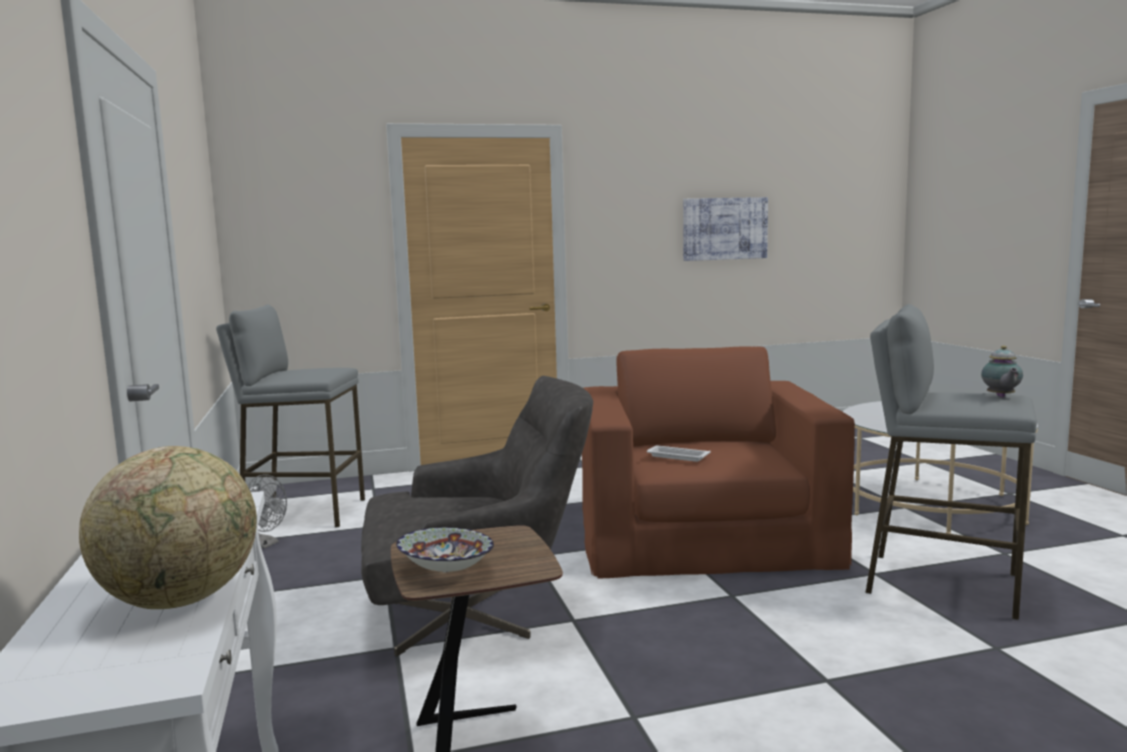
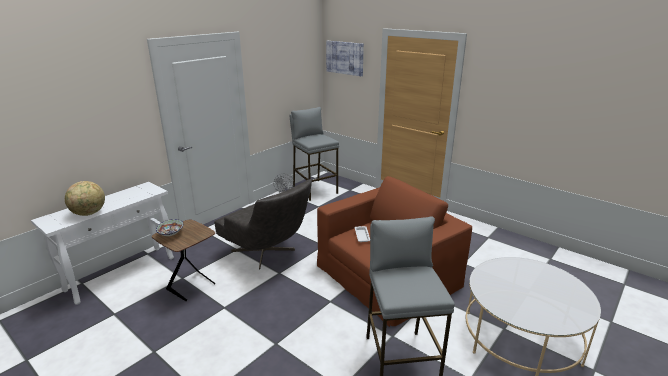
camera: 55 degrees right, 15 degrees up
picture [683,197,768,261] -> picture moved to [326,41,364,76]
teapot [981,346,1023,398] -> none

